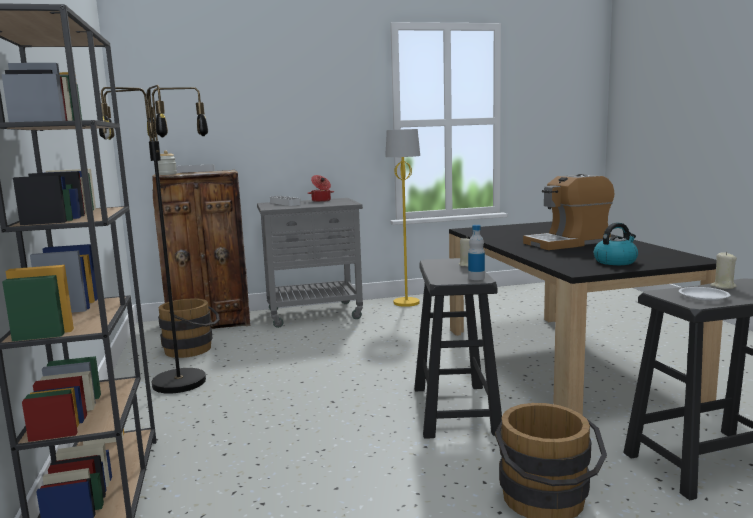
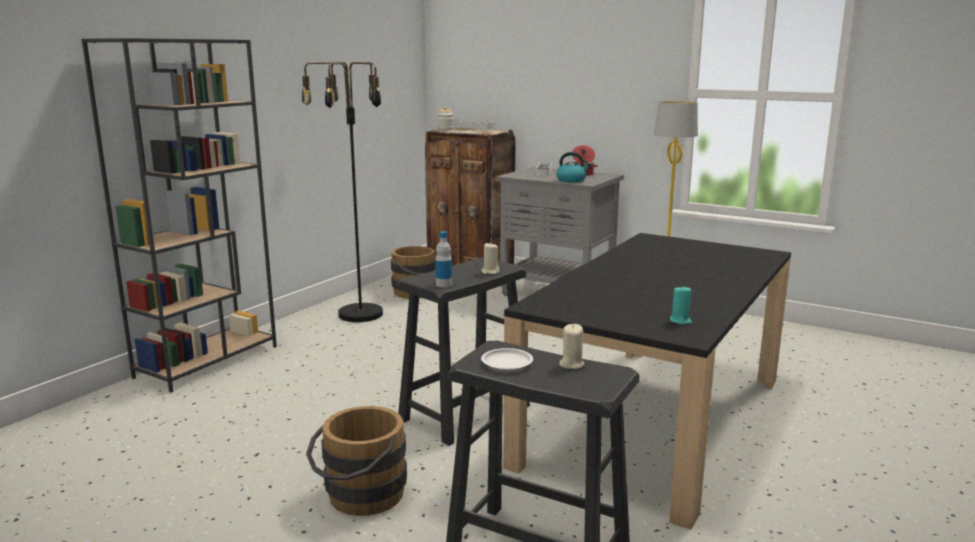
camera: 45 degrees right, 5 degrees up
coffee machine [523,174,615,250] -> none
kettle [594,223,638,265] -> kettle moved to [556,152,591,182]
none -> turquoise candle [670,285,692,325]

